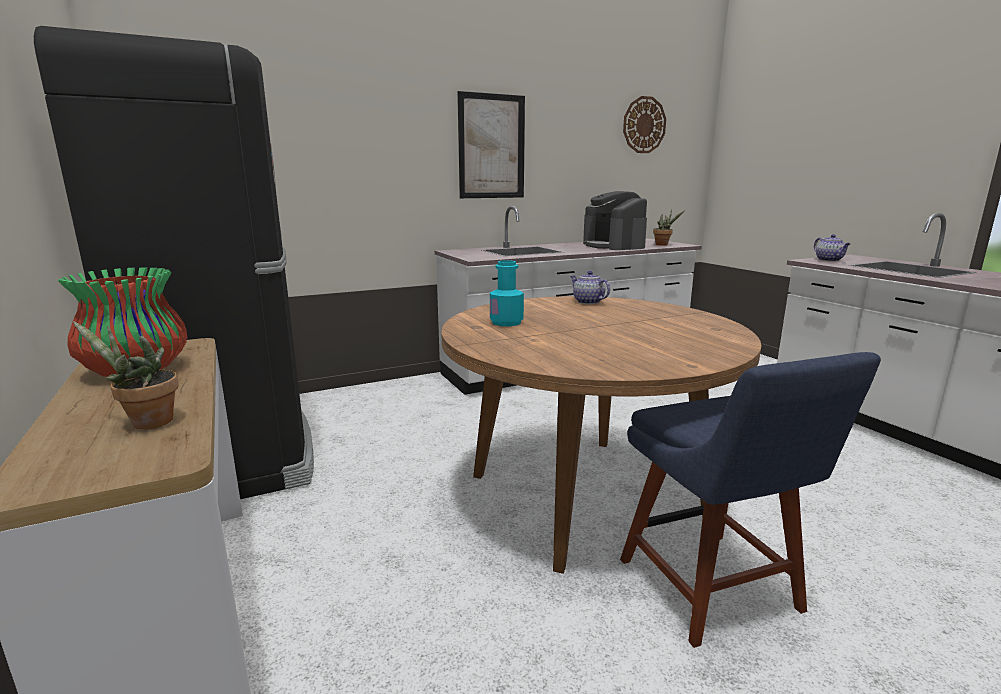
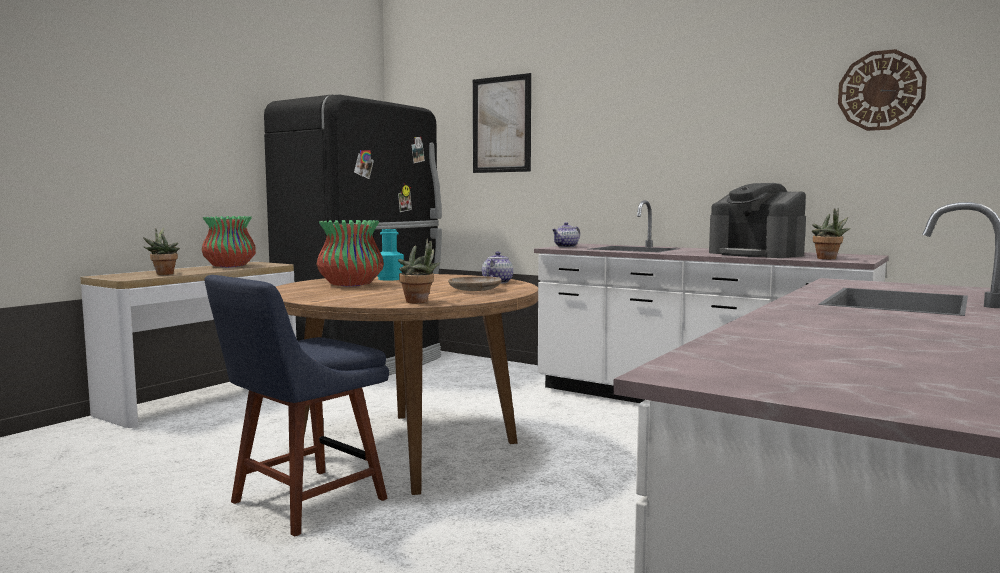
camera: 60 degrees right, 10 degrees down
picture [457,91,525,198] -> picture moved to [473,73,531,173]
coffee machine [583,191,647,250] -> coffee machine turned 75 degrees counterclockwise [709,183,806,258]
teapot [814,234,851,262] -> teapot moved to [552,222,580,247]
none -> vase [316,220,384,286]
none -> potted plant [398,238,440,303]
none -> beige plate [448,276,502,291]

